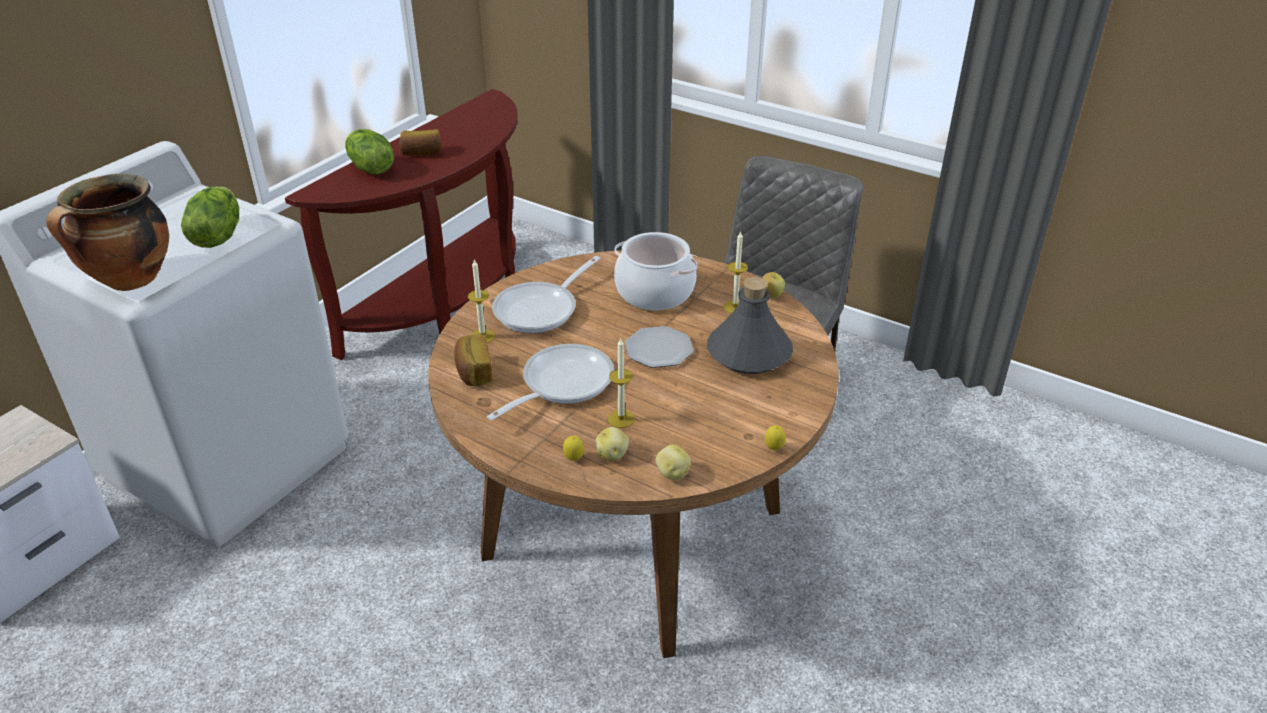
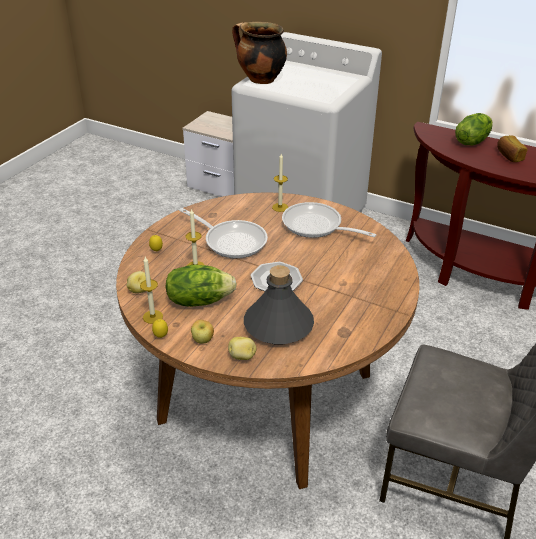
camera: 85 degrees right, 0 degrees up
lettuce [181,186,239,248] -> lettuce moved to [166,264,237,307]
bread [455,334,493,386] -> none
potato [595,427,629,461] -> potato moved to [228,337,256,360]
cooking pot [614,232,698,310] -> none
candle [723,231,748,313] -> candle moved to [140,257,163,324]
apple [762,272,785,298] -> apple moved to [191,320,214,344]

